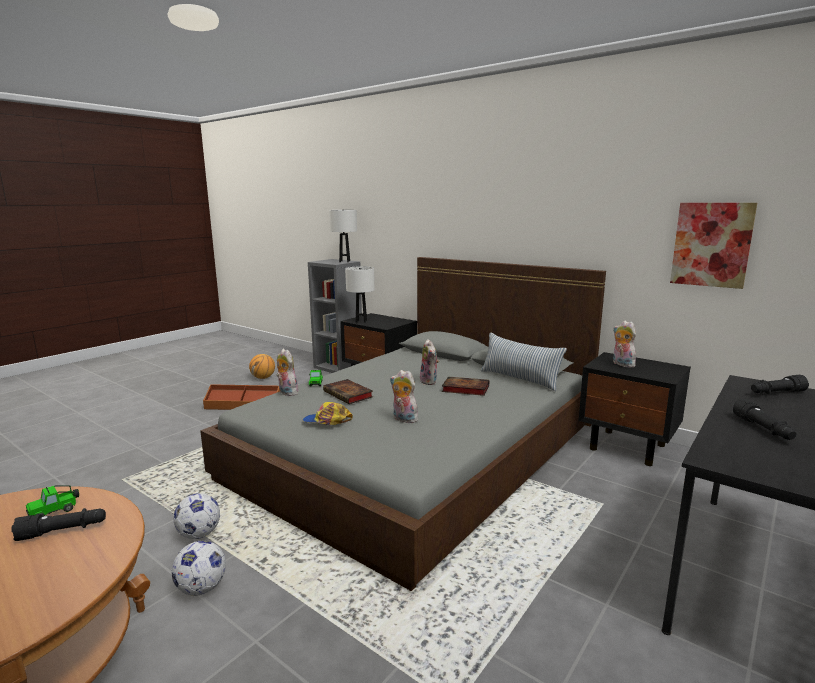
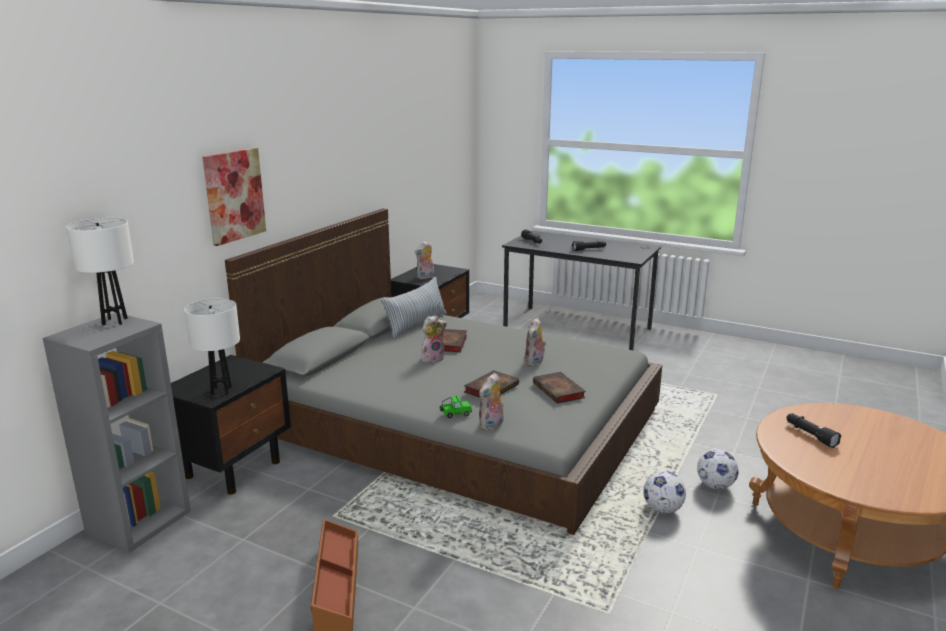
camera: 100 degrees left, 5 degrees up
toy car [26,485,79,516] -> none
basketball [249,354,275,379] -> none
cap [303,402,353,425] -> book [533,372,586,404]
picture [670,203,757,289] -> picture moved to [202,148,266,246]

